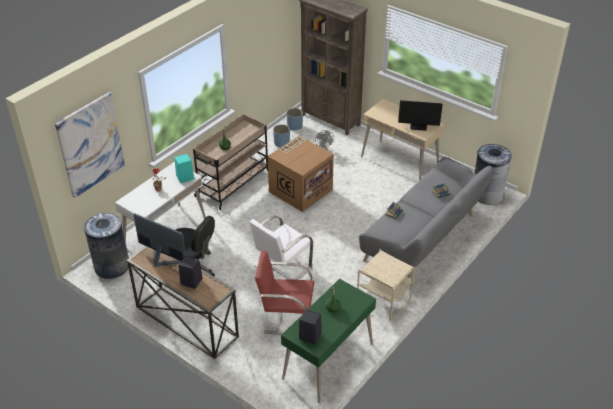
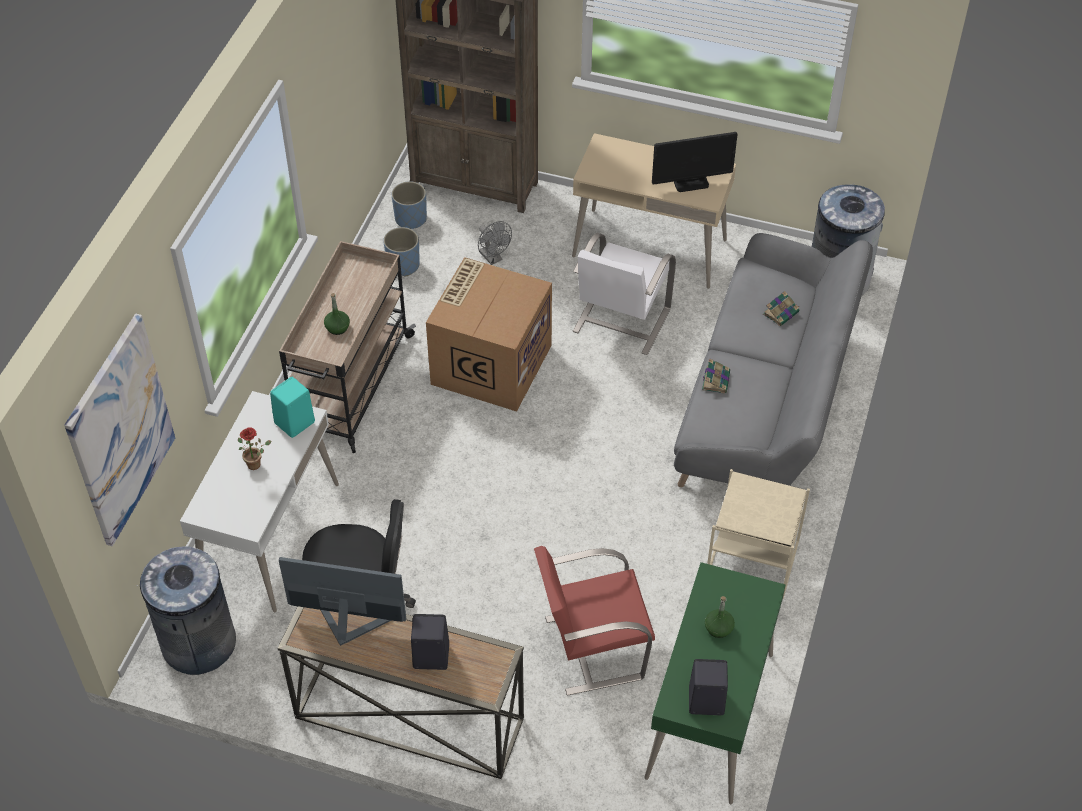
camera: 20 degrees left, 10 degrees up
white chair [250,216,313,280] -> white chair moved to [573,233,676,355]

